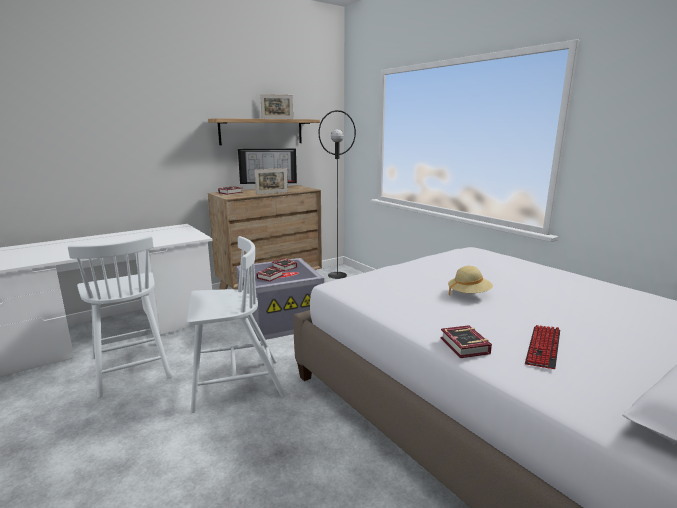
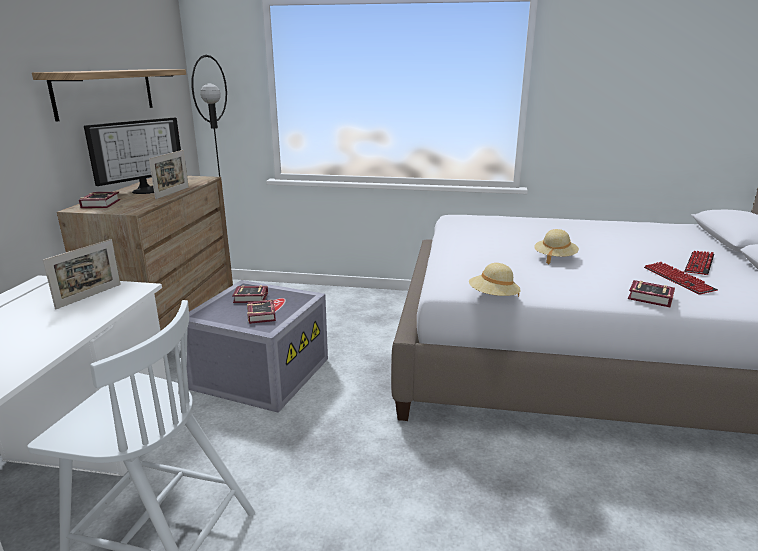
camera: 45 degrees left, 5 degrees up
white chair [187,236,286,413] -> none
picture frame [260,94,293,119] -> picture frame moved to [43,239,121,309]
none -> beige hat [469,263,521,297]
none -> keyboard [684,251,714,275]

